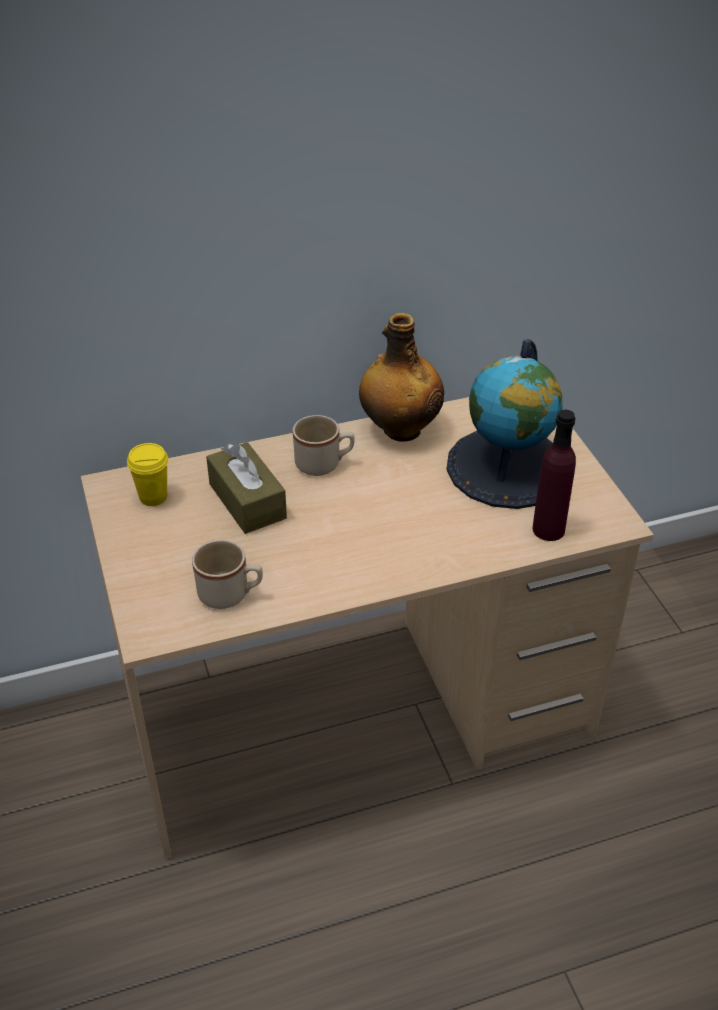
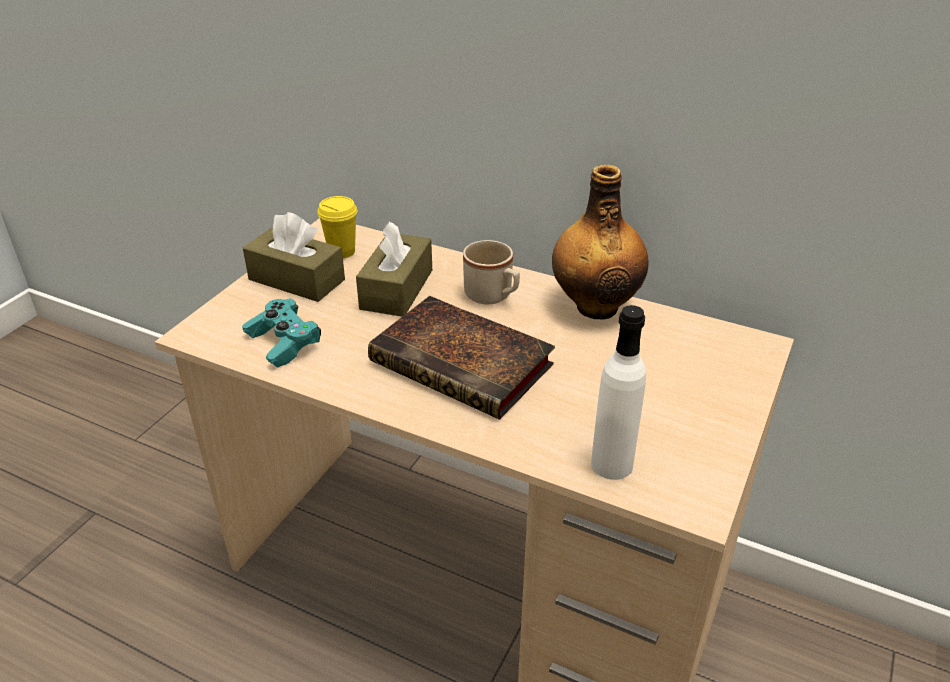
camera: 45 degrees right, 5 degrees down
beige mug [192,540,263,609] -> turquoise game controller [242,299,321,368]
globe [446,339,563,509] -> none
purple bottle [532,410,576,541] -> white bottle [591,305,646,480]
none -> brown tissue box [243,212,345,302]
none -> book [368,296,555,420]

